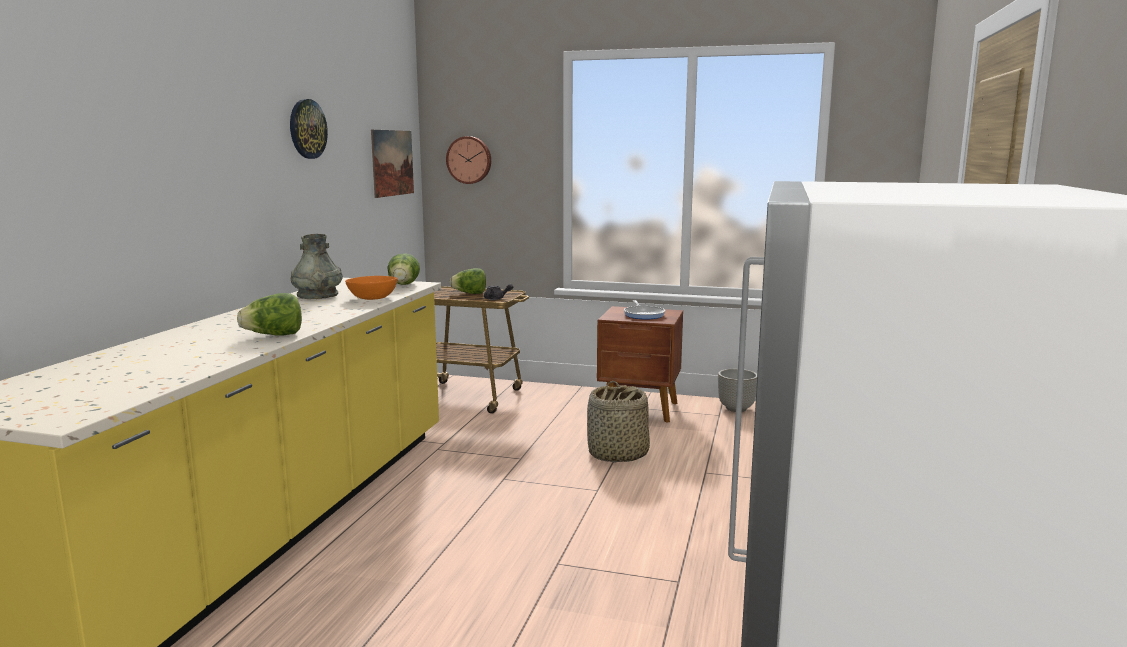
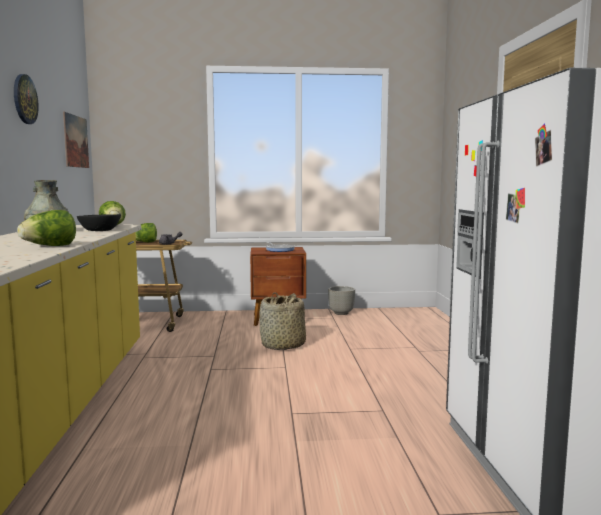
camera: 20 degrees left, 5 degrees down
orange bowl [345,276,398,300] -> black bowl [77,214,121,231]
wall clock [446,136,491,184] -> none

